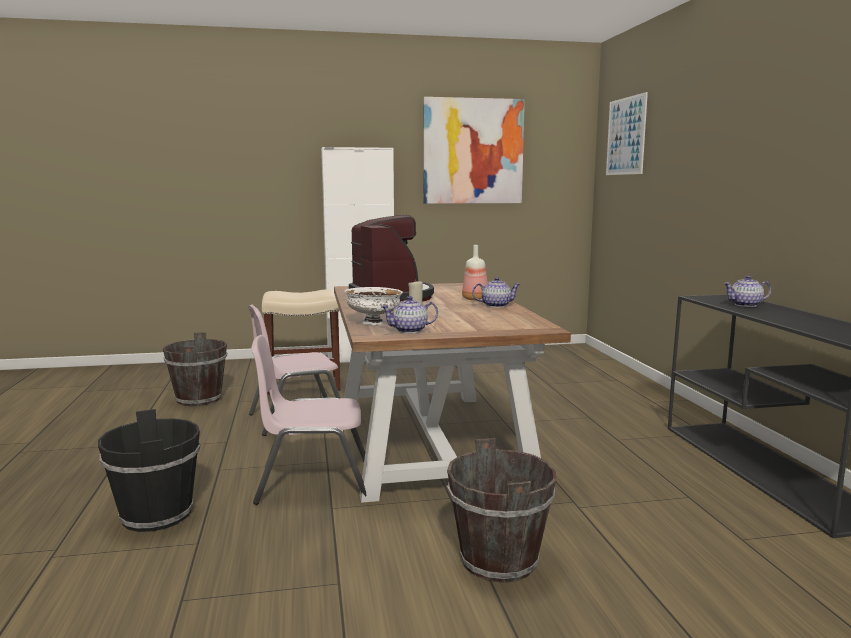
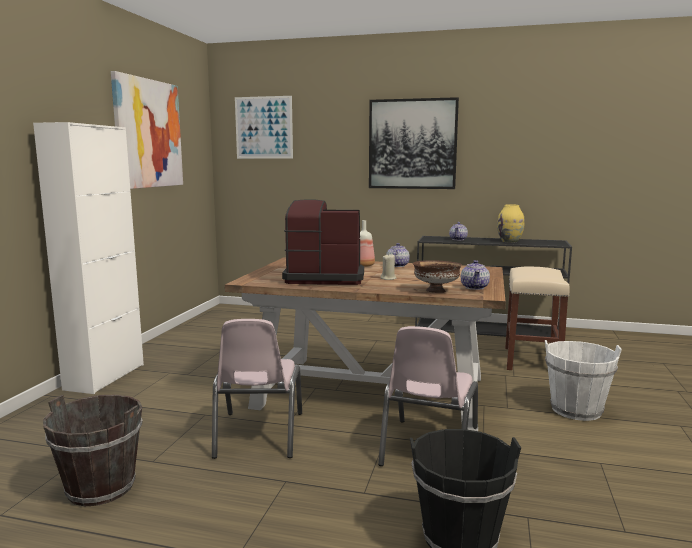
camera: 65 degrees left, 0 degrees up
beige stool [262,289,340,395] -> beige stool moved to [505,266,570,370]
white bowl [345,287,403,325] -> brown bowl [413,260,462,293]
brown bucket [447,438,556,583] -> white bucket [545,340,622,421]
none -> picture [369,97,459,189]
none -> yellow vase [497,204,525,243]

